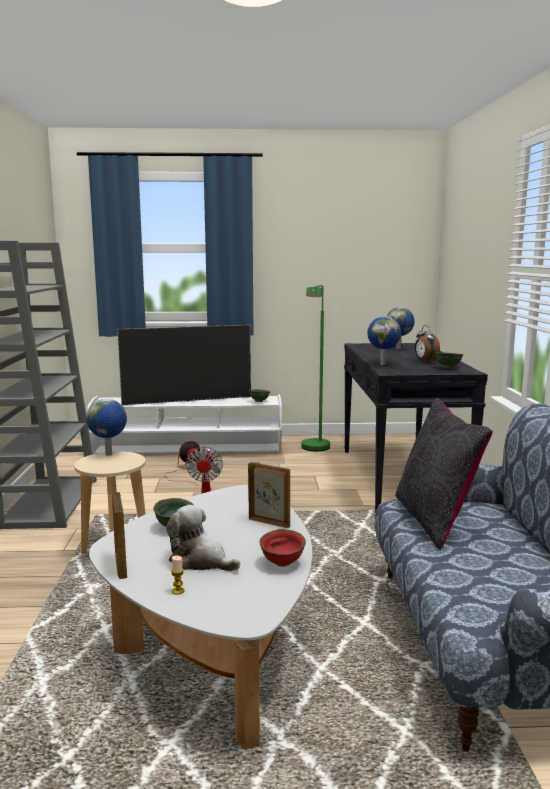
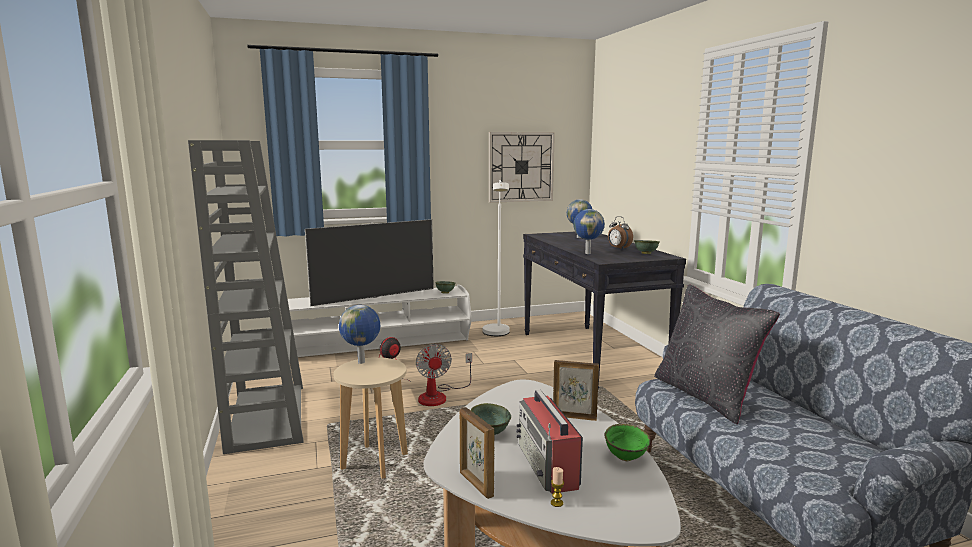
camera: 15 degrees left, 0 degrees up
plush toy [166,505,240,571] -> radio [516,390,583,494]
red bowl [259,529,306,567] -> green bowl [604,424,651,461]
green floor lamp [301,285,330,451] -> white floor lamp [483,180,510,336]
none -> wall clock [489,132,555,203]

